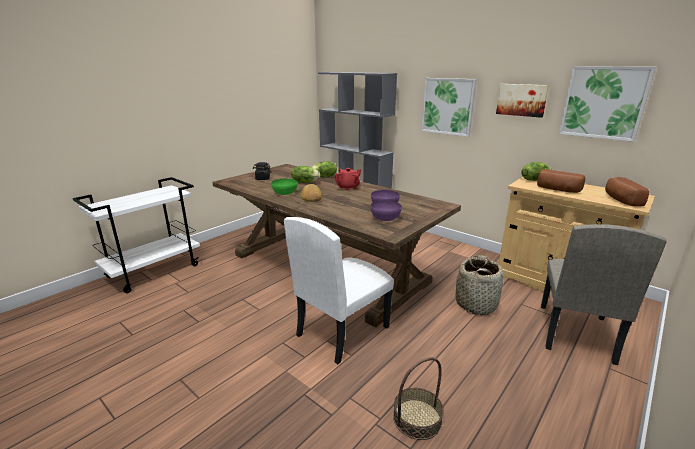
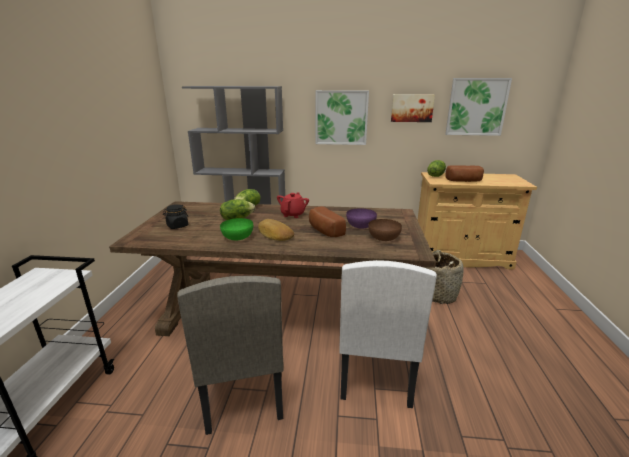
camera: 35 degrees left, 0 degrees up
purple bowl [371,200,402,221] -> brown bowl [368,219,402,241]
basket [393,357,444,440] -> none
beige chair [541,224,667,365] -> beige chair moved to [177,276,284,435]
bread [605,177,649,207] -> bread moved to [309,206,346,237]

